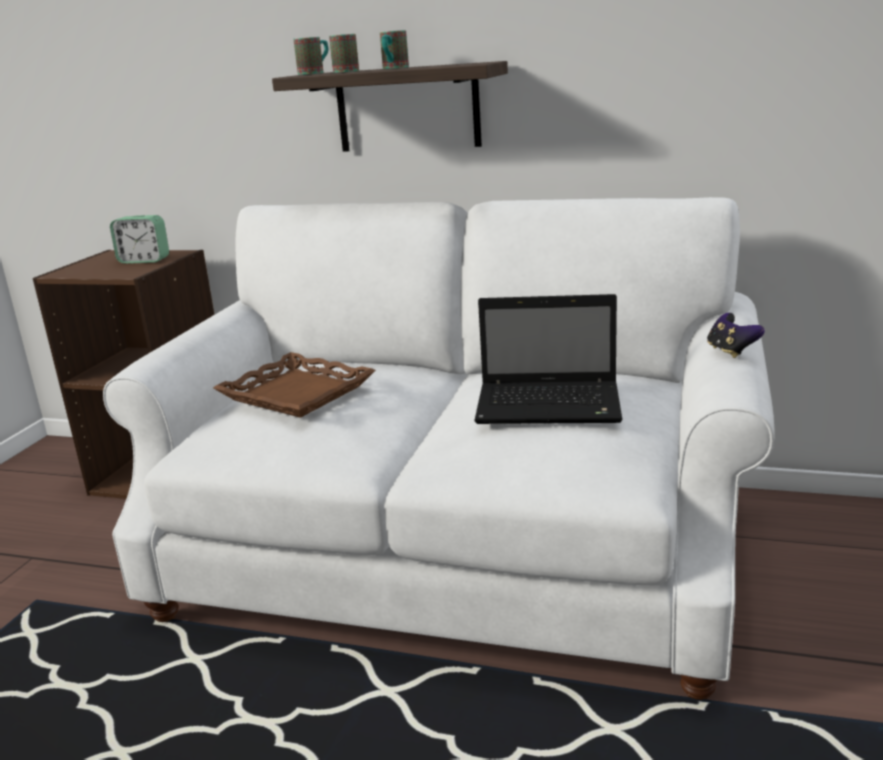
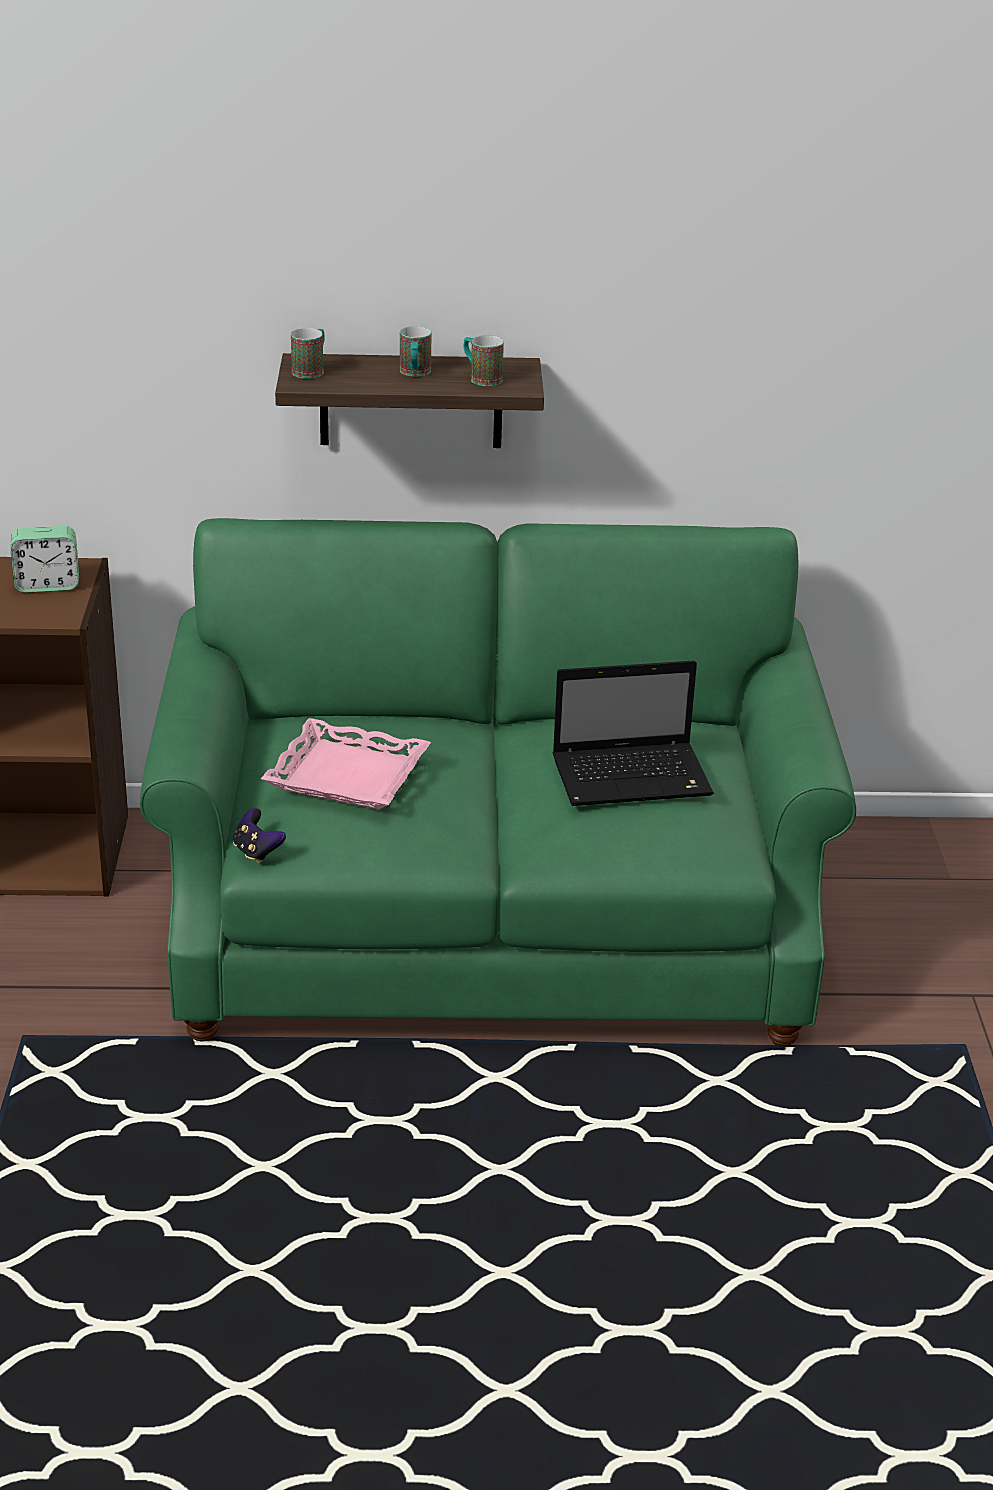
camera: 20 degrees left, 10 degrees up
white sofa [103,197,774,700] -> green sofa [140,518,856,1046]
brown tray [213,352,376,418] -> pink tray [261,718,431,809]
mug [329,34,359,73] -> mug moved to [463,335,504,386]
game controller [707,313,765,358] -> game controller moved to [233,808,286,863]

